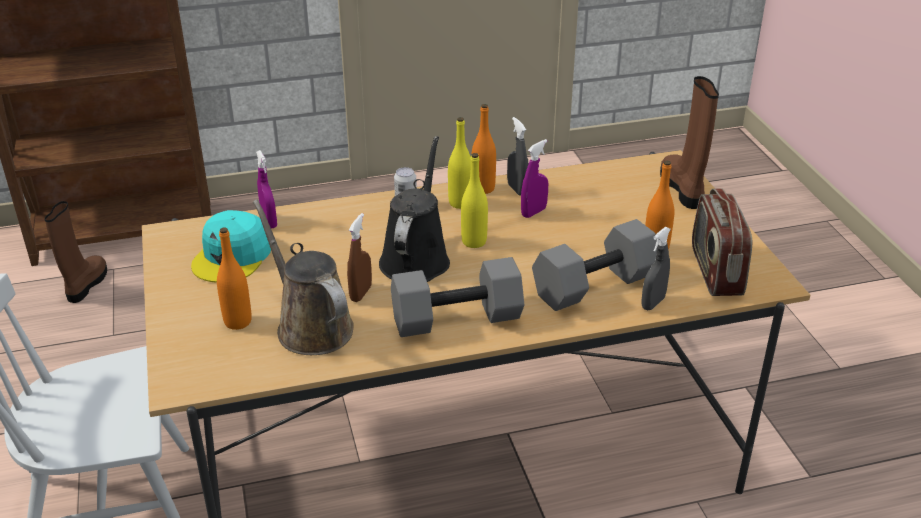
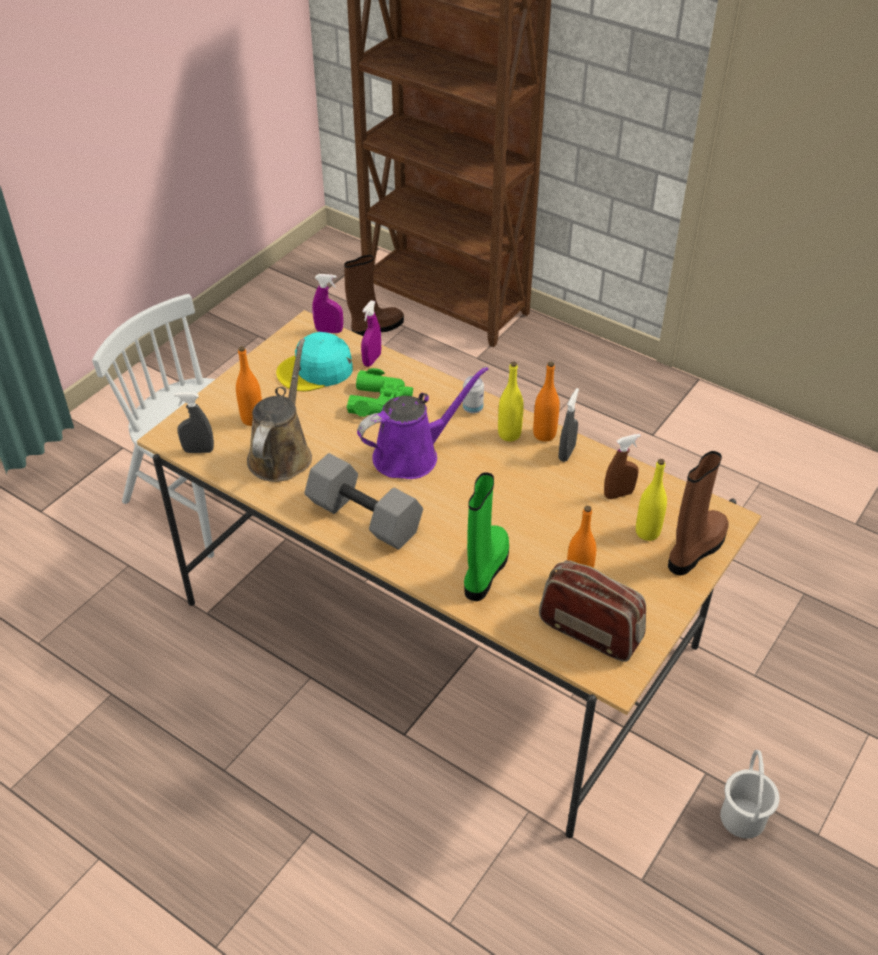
camera: 50 degrees right, 10 degrees up
brown spray bottle [347,213,372,302] -> brown spray bottle moved to [604,434,641,499]
black watering can [379,136,450,282] -> purple watering can [357,366,489,479]
yellow bottle [461,153,488,248] -> yellow bottle moved to [636,459,667,541]
purple spray bottle [521,139,548,218] -> purple spray bottle moved to [312,274,343,333]
grey dumbbell [532,219,657,311] -> green boot [464,472,509,601]
grey spray bottle [641,227,671,310] -> grey spray bottle moved to [174,392,214,453]
radio [692,189,752,296] -> radio turned 75 degrees clockwise [539,560,646,662]
none -> green binoculars [346,368,413,417]
none -> white bucket [720,750,780,839]

